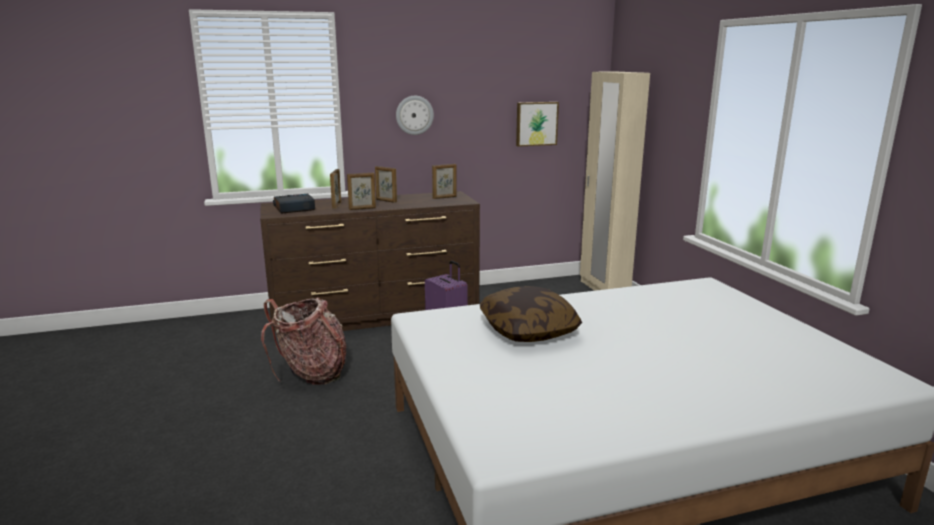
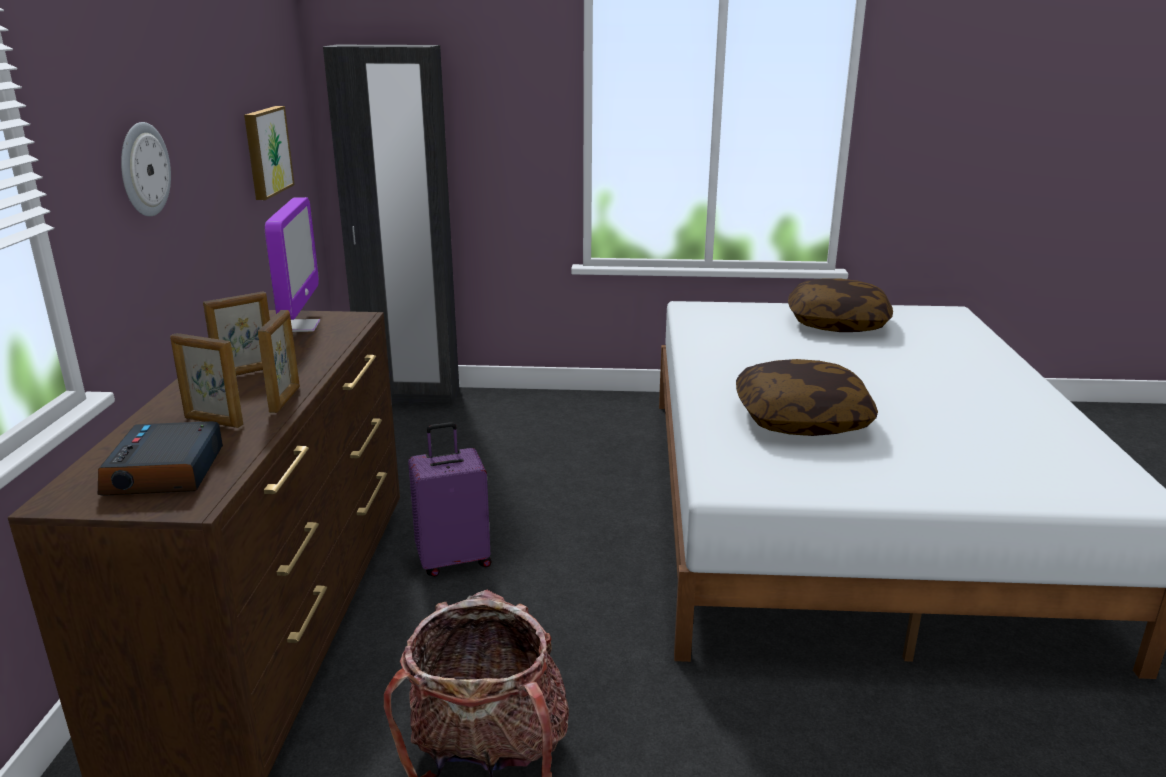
camera: 70 degrees left, 5 degrees up
picture frame [432,164,457,199] -> monitor [265,197,320,332]
beige wardrobe [580,72,650,291] -> black wardrobe [323,45,459,405]
none -> pillow [788,278,893,332]

